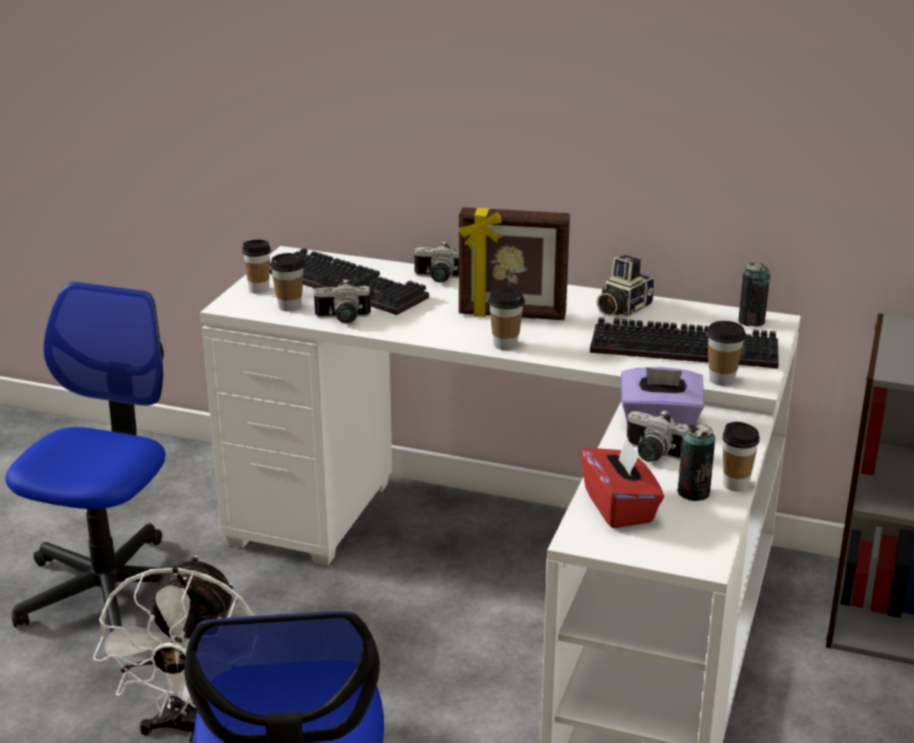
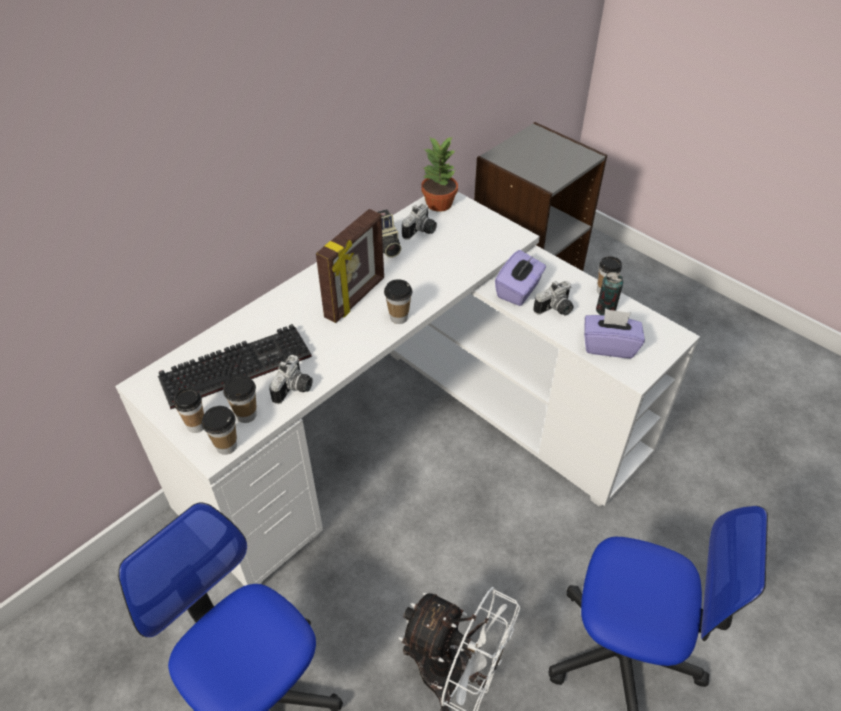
camera: 65 degrees left, 20 degrees up
camera [414,241,459,283] -> camera moved to [402,204,437,240]
red tissue box [581,436,664,528] -> purple tissue box [584,308,645,358]
keyboard [590,317,779,369] -> none
cup [706,321,746,386] -> cup moved to [202,406,237,455]
can [738,263,770,327] -> potted plant [421,137,458,212]

